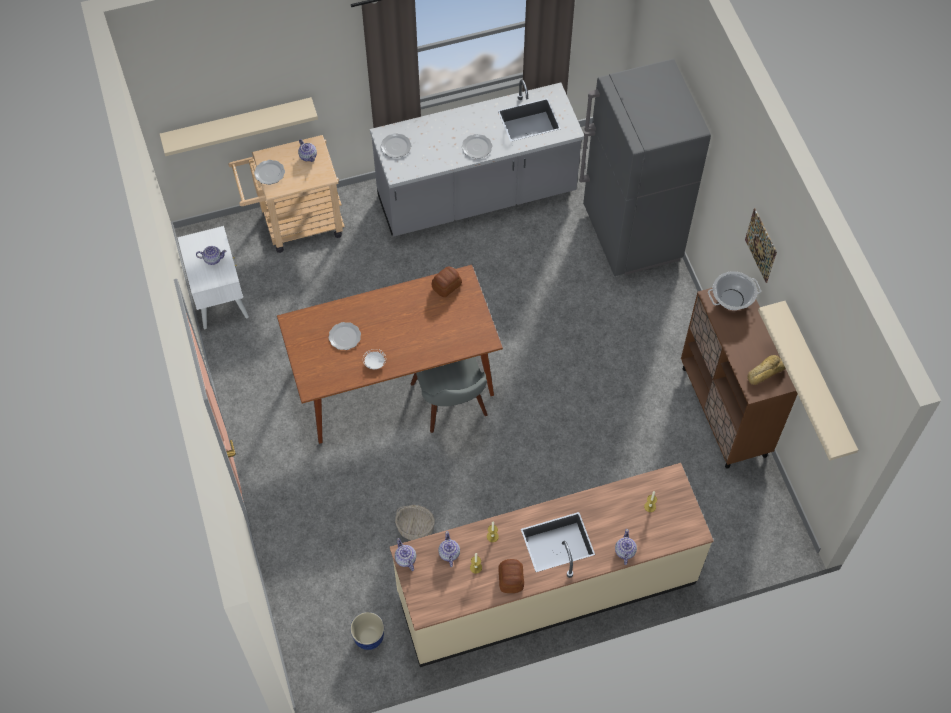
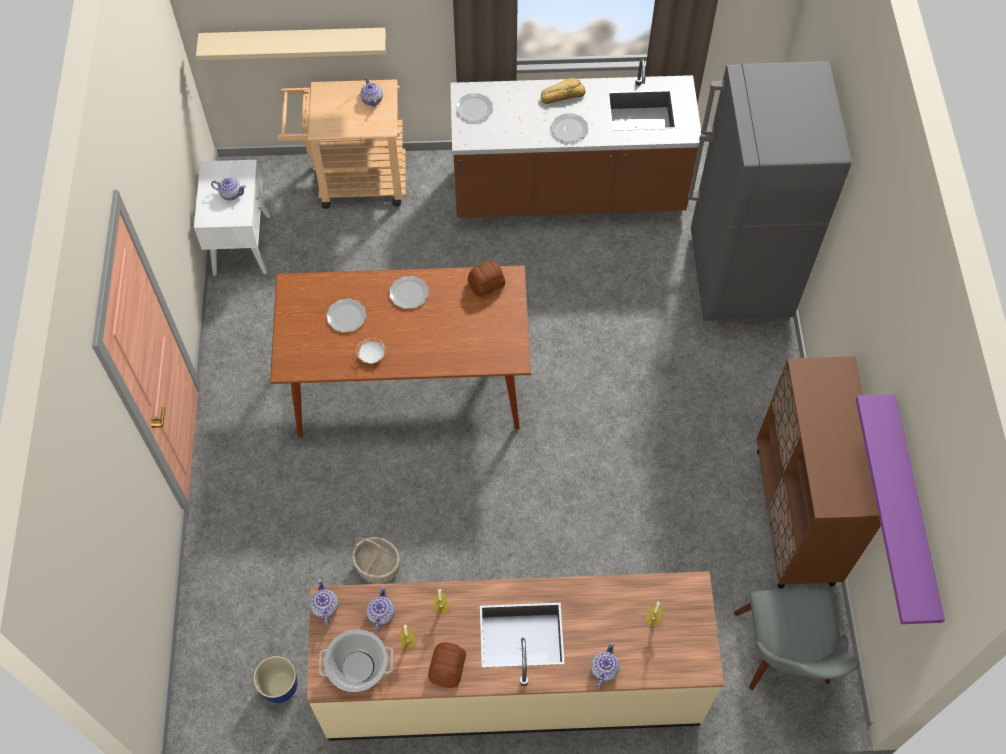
camera: 15 degrees right, 0 degrees up
plate [254,160,285,185] -> plate moved to [389,276,429,309]
grey counter [370,79,584,237] -> brown counter [450,59,701,218]
grey chair [411,357,488,433] -> grey chair moved to [734,587,860,690]
cooking pot [708,271,761,310] -> cooking pot moved to [319,629,393,692]
picture [745,208,777,283] -> none
bread [747,355,786,385] -> bread moved to [541,78,585,104]
beige shelf [758,301,858,461] -> purple shelf [856,394,945,624]

